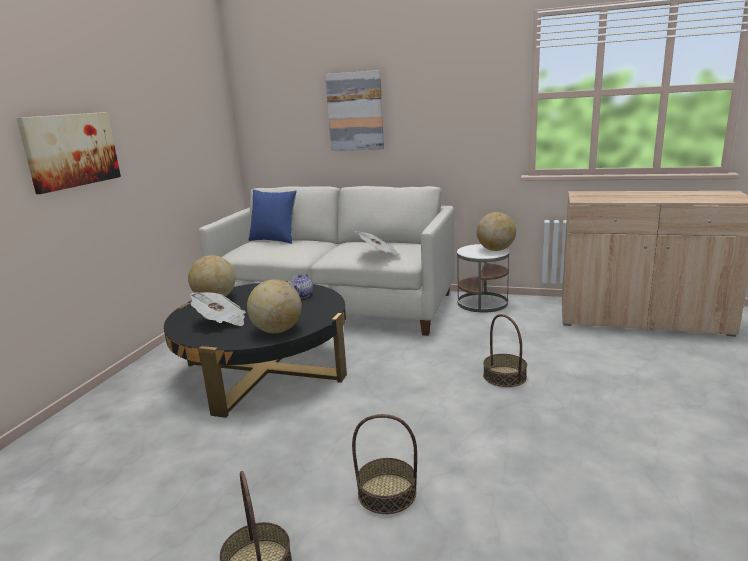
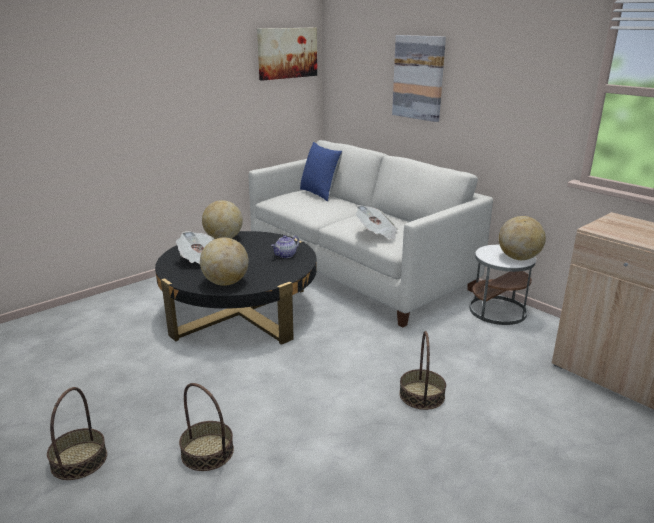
camera: 30 degrees right, 5 degrees up
picture [16,112,121,194] -> picture moved to [257,28,317,81]

